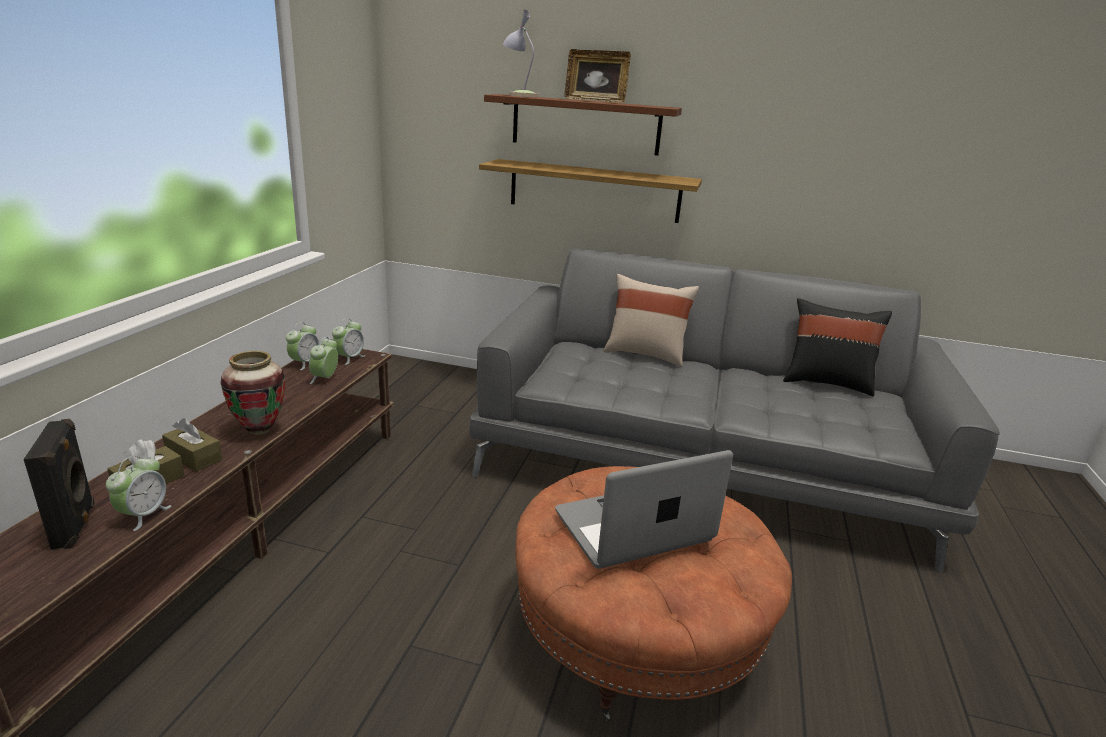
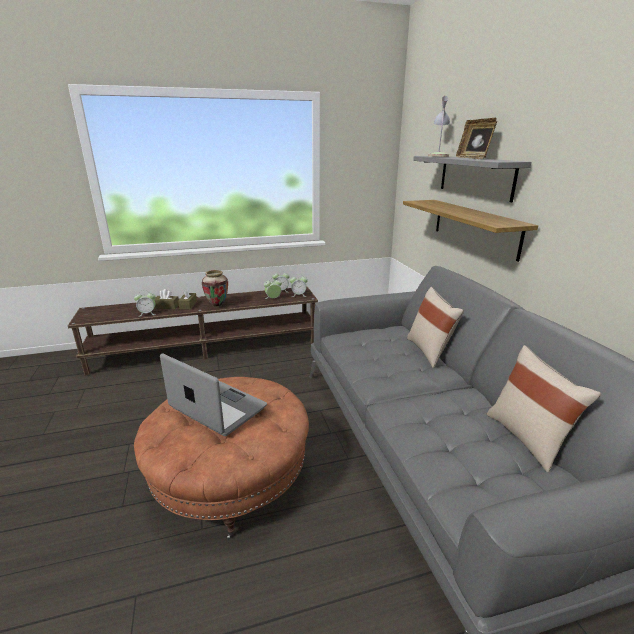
camera: 60 degrees right, 0 degrees up
black speaker [24,419,95,550] -> none
brown shelf [484,94,682,156] -> grey shelf [413,156,531,202]
black pillow [783,298,892,396] -> beige pillow [487,345,601,472]

